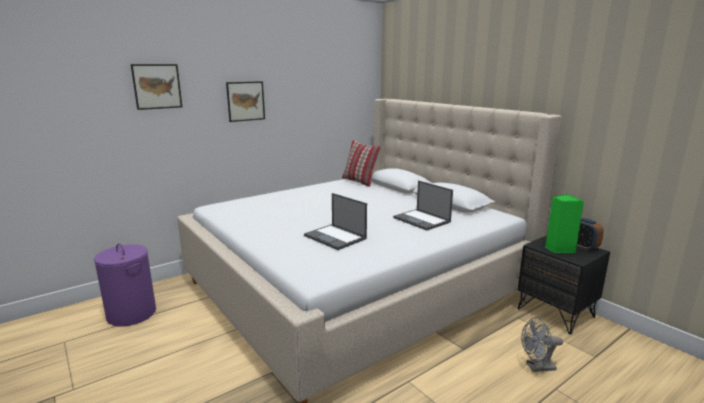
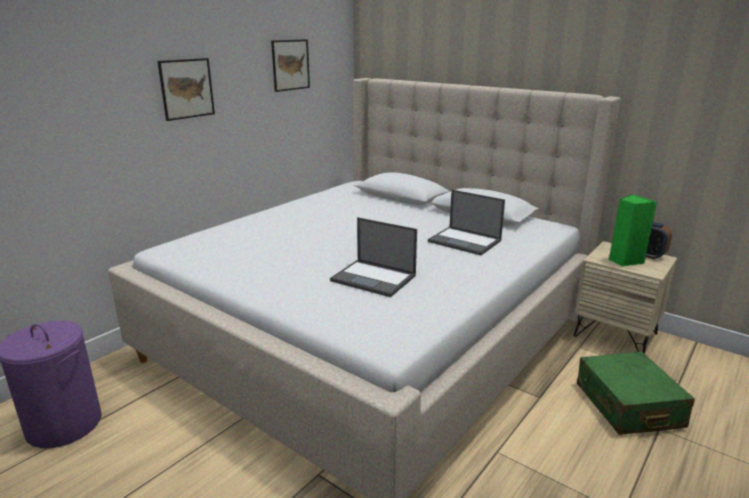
camera: 15 degrees left, 5 degrees up
picture [131,64,182,110] -> picture moved to [271,39,310,92]
pillow [342,140,381,187] -> none
black nightstand [517,235,610,334] -> beige nightstand [574,241,677,354]
grey fan [521,317,563,372] -> green suitcase [577,351,695,435]

